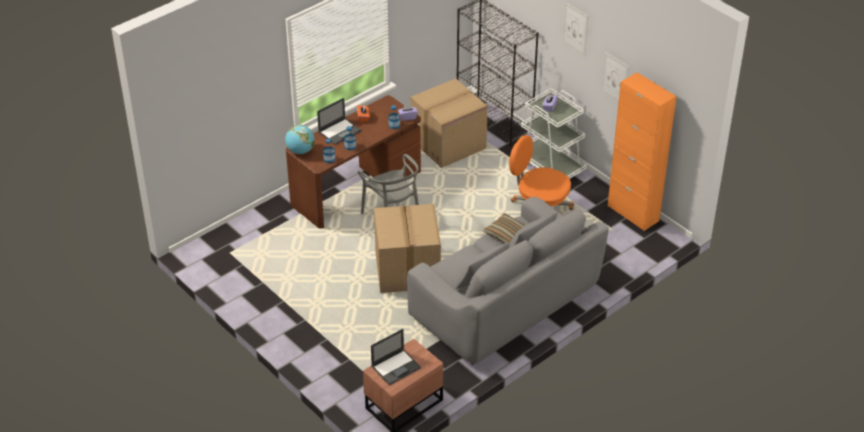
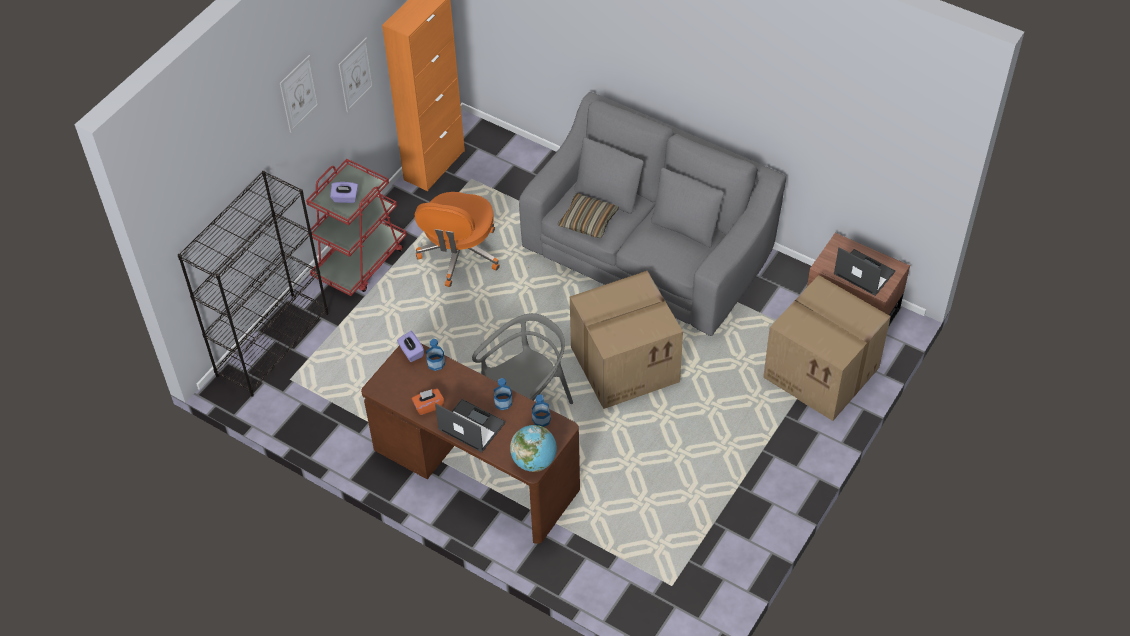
camera: 105 degrees left, 10 degrees up
cardboard box [410,78,488,168] -> cardboard box moved to [763,275,891,421]
white cart [521,88,587,179] -> red cart [306,159,407,296]

